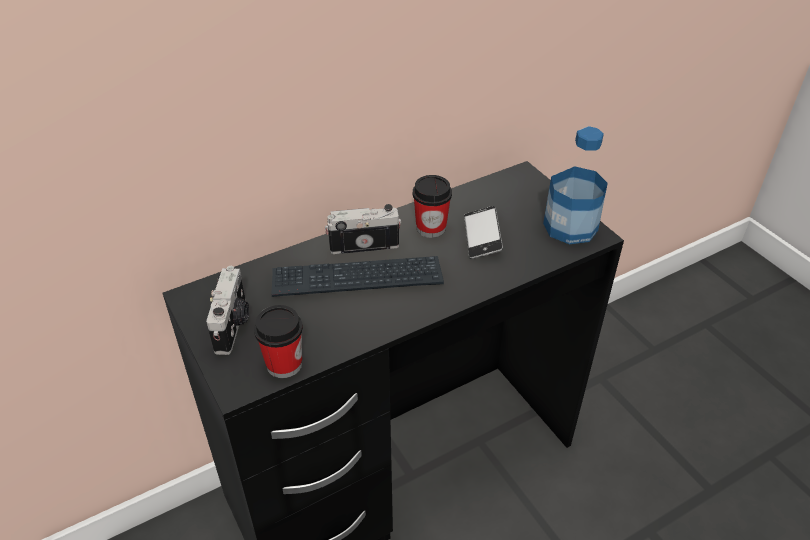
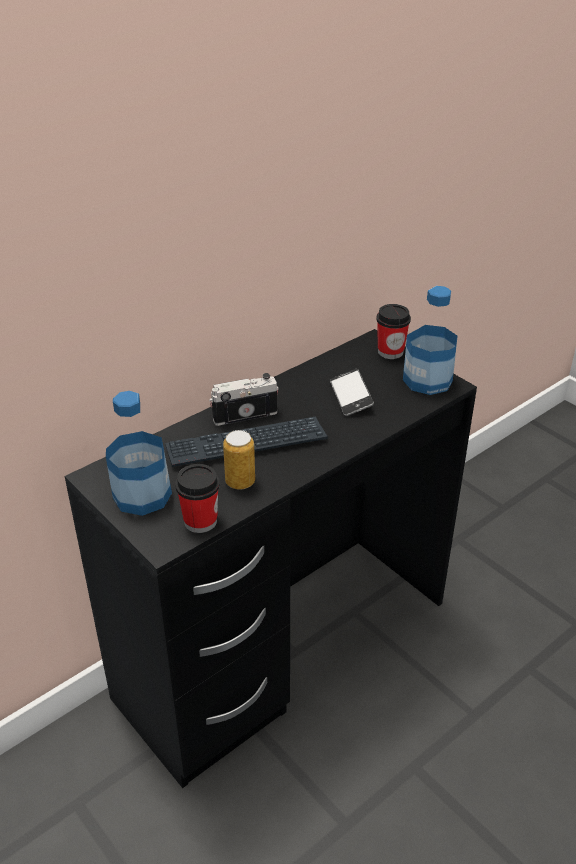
camera: 10 degrees left, 5 degrees down
camera [206,266,249,355] -> bottle [106,391,172,516]
cup [413,175,452,238] -> cup moved to [376,304,411,359]
none -> can [223,430,255,490]

